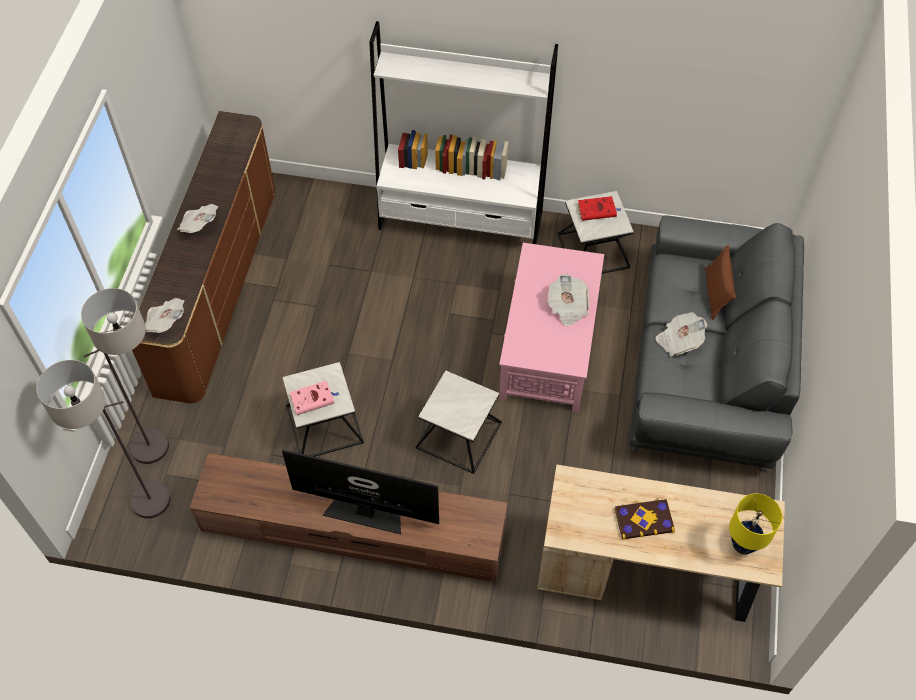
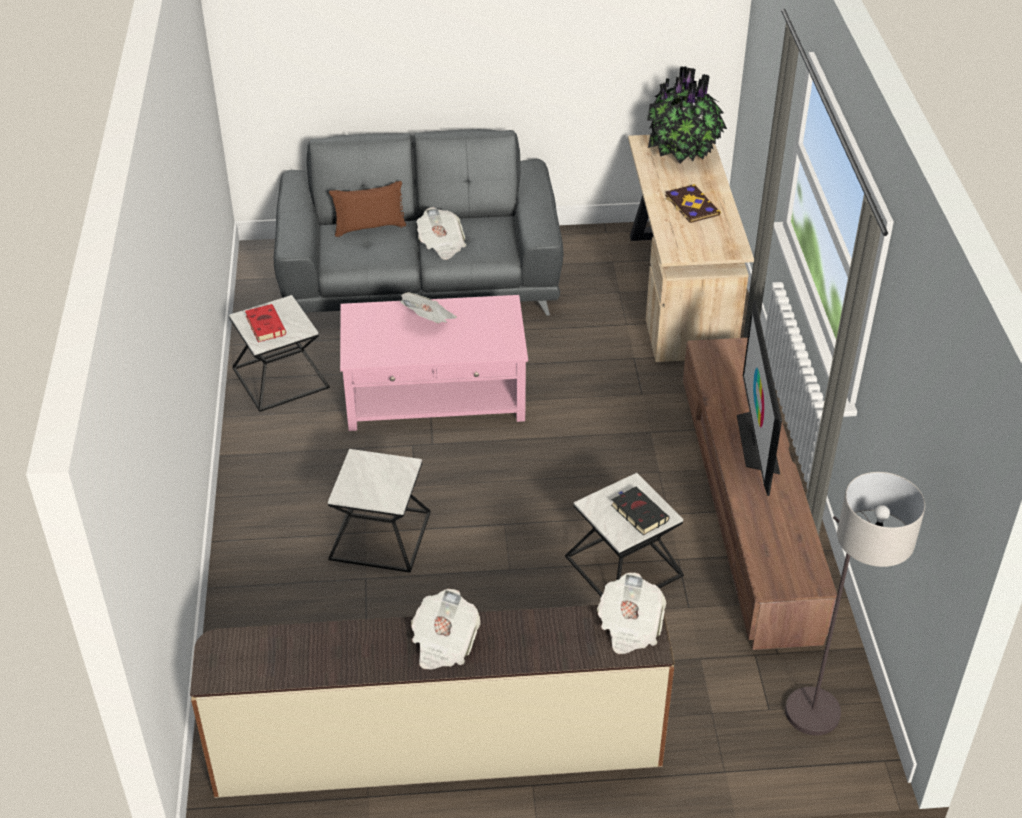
camera: 105 degrees left, 15 degrees down
grey floor lamp [81,288,169,464] -> none
pink book [290,381,340,415] -> black book [611,487,670,535]
white bookcase [369,21,558,244] -> none
side table [416,371,502,474] -> side table moved to [328,449,431,573]
yellow table lamp [729,493,782,554] -> potted plant [647,66,727,164]

